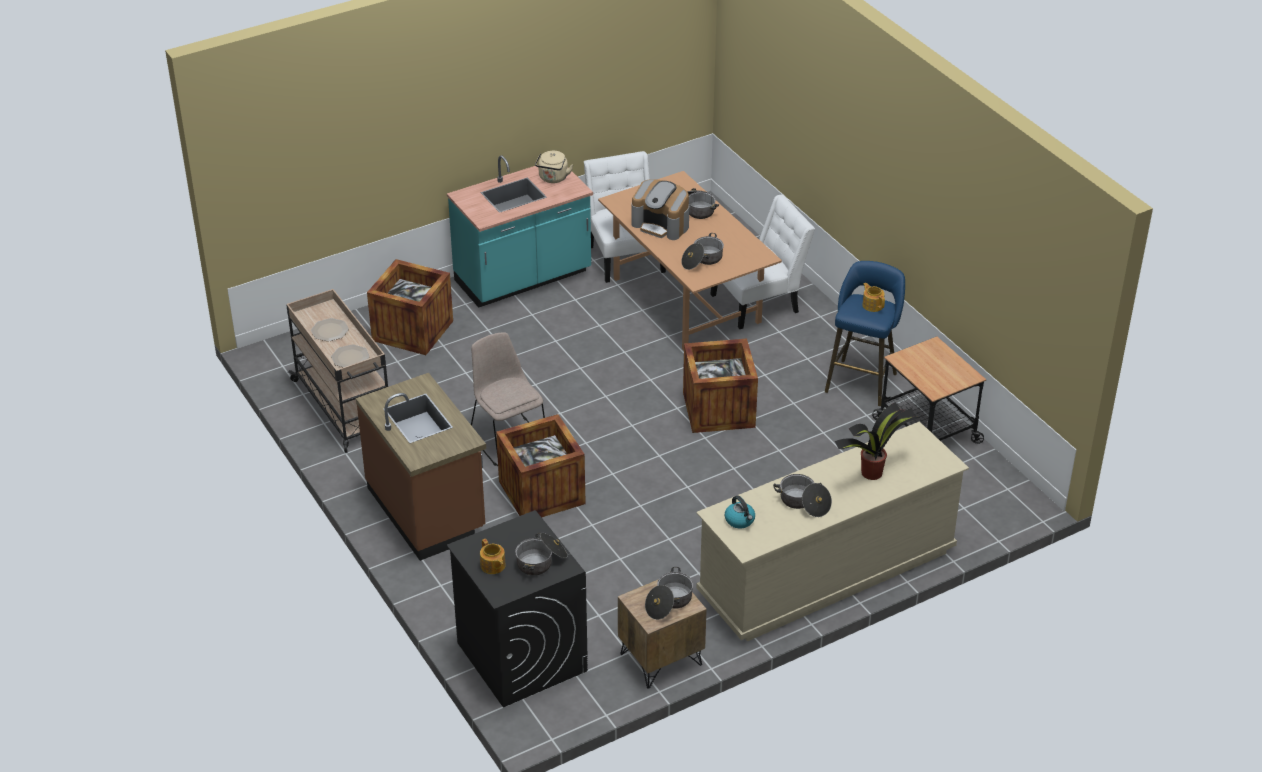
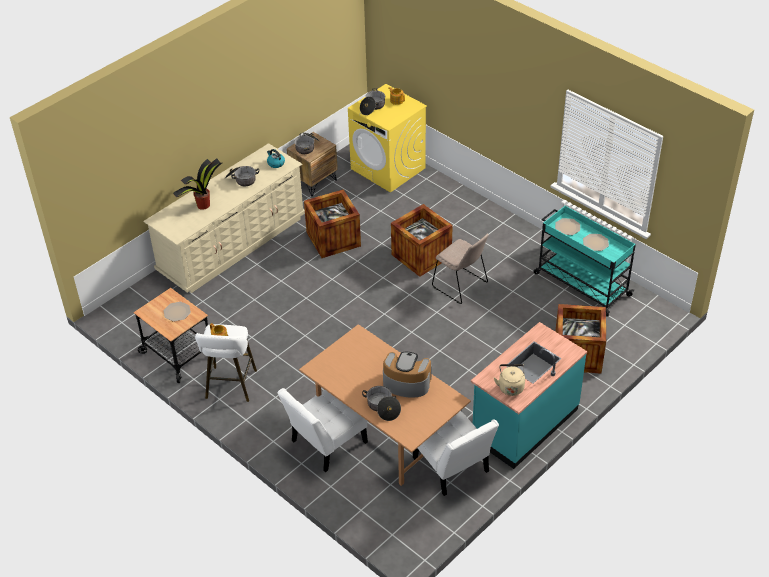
camera: 165 degrees right, 5 degrees up
beige cart [286,289,388,453] -> turquoise cart [534,206,636,317]
brown counter [356,373,486,561] -> none
black washing machine [447,510,588,708] -> yellow washing machine [348,84,427,192]
cooking pot [681,233,724,270] -> none
crate [683,339,758,433] -> crate moved to [304,189,361,258]
blue stool [825,261,905,406] -> white stool [195,324,257,402]
none -> plate [163,302,191,321]

